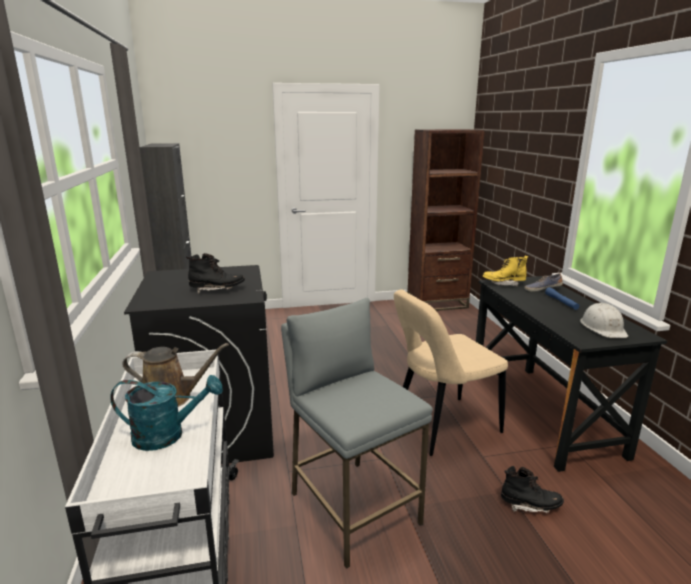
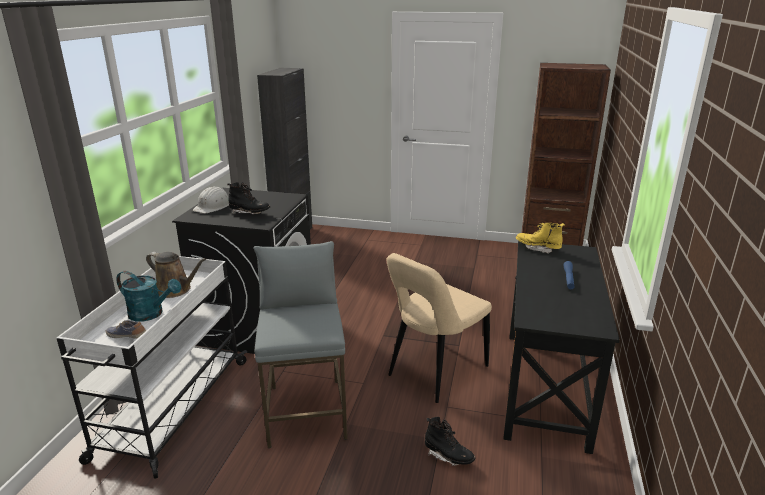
camera: 25 degrees right, 5 degrees up
beige chair [394,289,508,456] -> beige chair turned 45 degrees counterclockwise [387,253,492,403]
shoe [524,273,563,291] -> shoe moved to [105,320,146,338]
white hard hat [580,303,628,338] -> white hard hat moved to [193,186,229,213]

